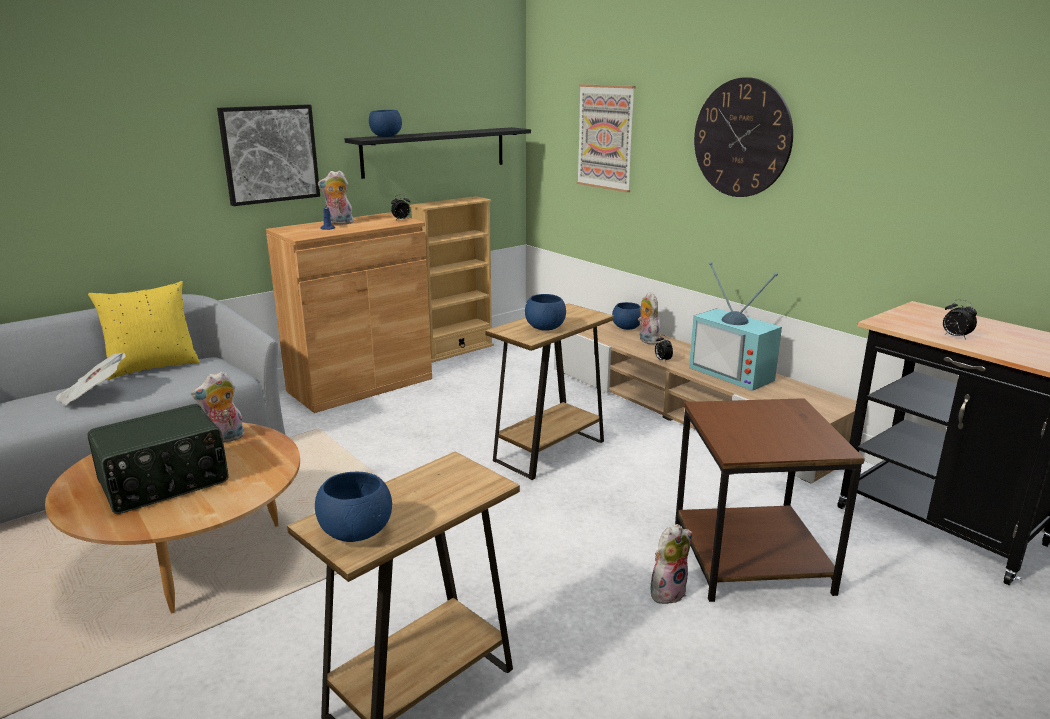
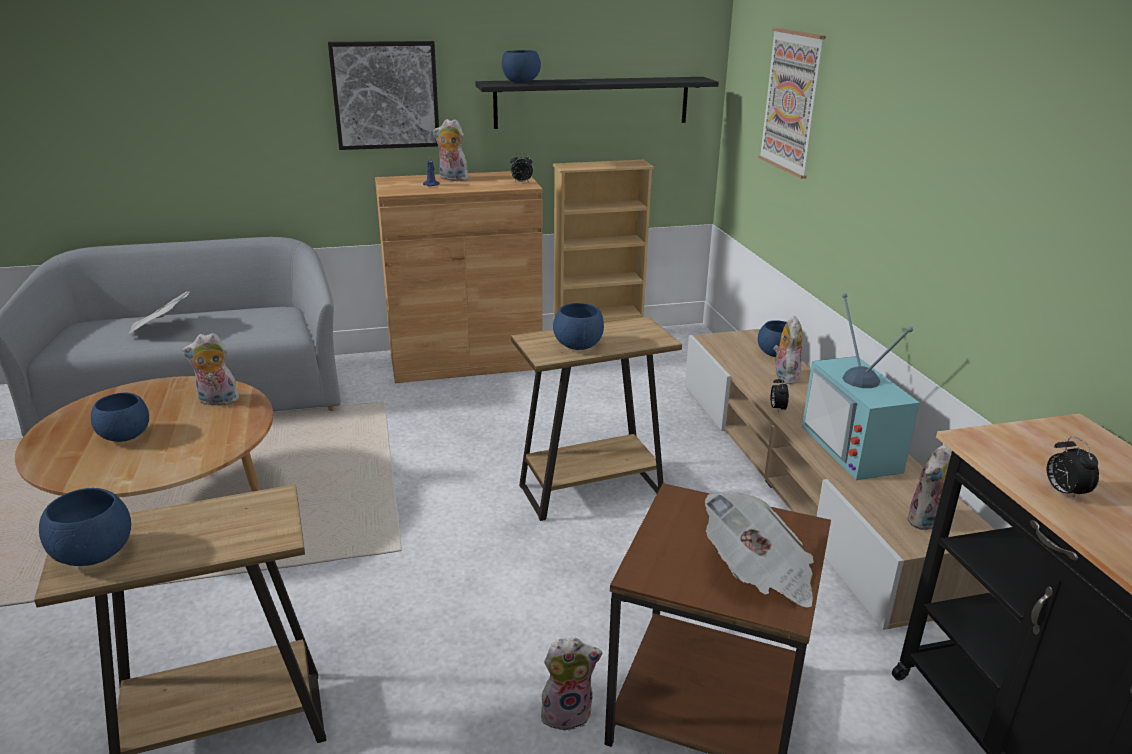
camera: 25 degrees right, 5 degrees up
radio [87,404,228,514] -> blue bowl [91,393,149,442]
yellow pillow [88,281,200,380] -> none
wall clock [694,77,793,197] -> none
none -> newspaper [705,492,814,608]
none -> plush toy [906,444,952,531]

